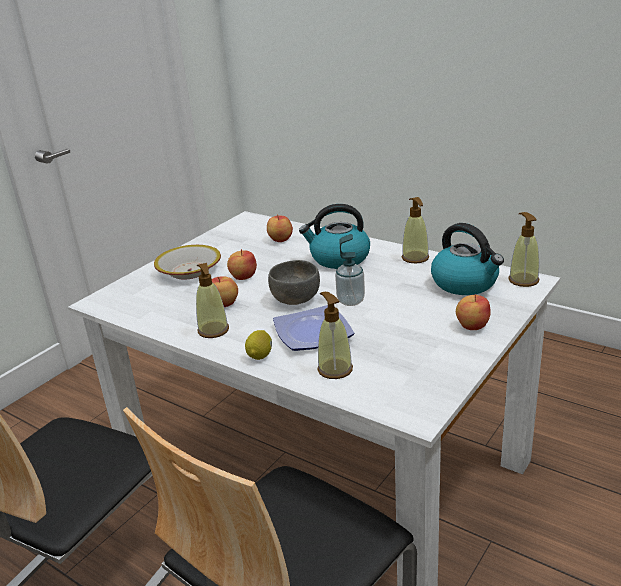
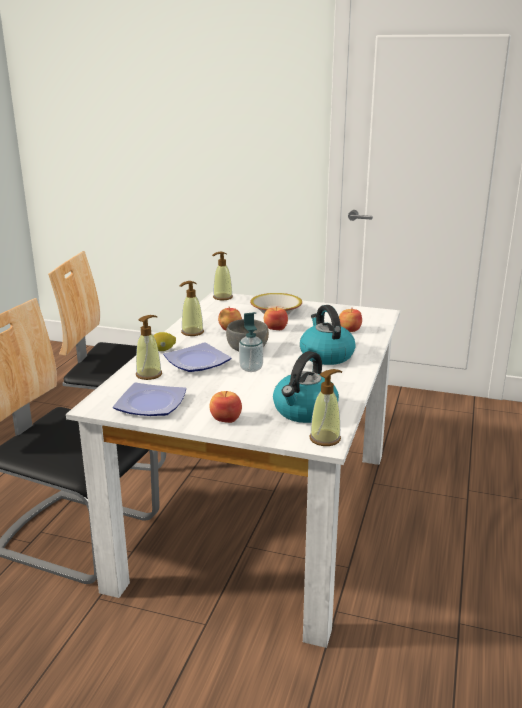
camera: 70 degrees right, 5 degrees down
soap dispenser [402,197,429,263] -> soap dispenser moved to [212,252,233,300]
none -> plate [113,382,186,416]

